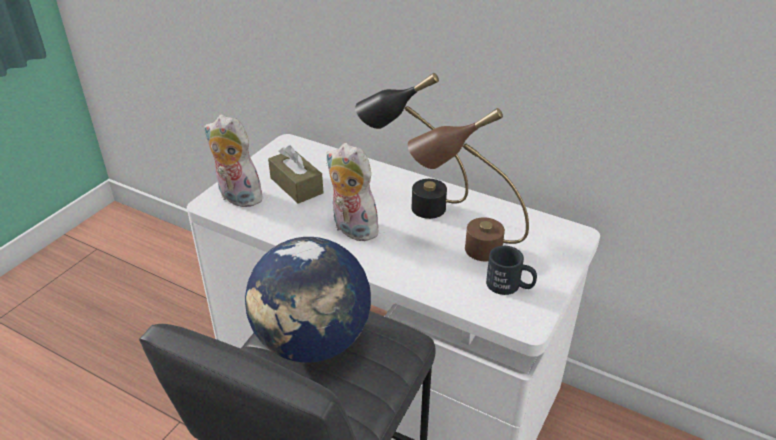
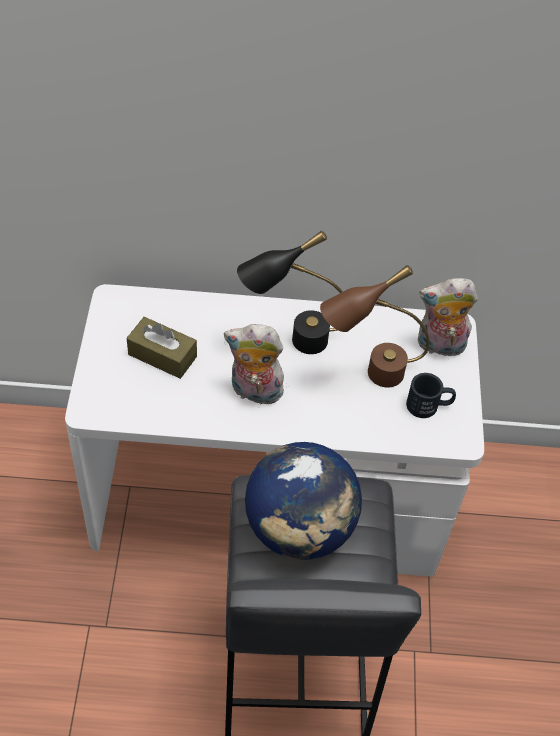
camera: 30 degrees left, 15 degrees up
plush toy [204,115,263,207] -> plush toy moved to [418,278,478,357]

